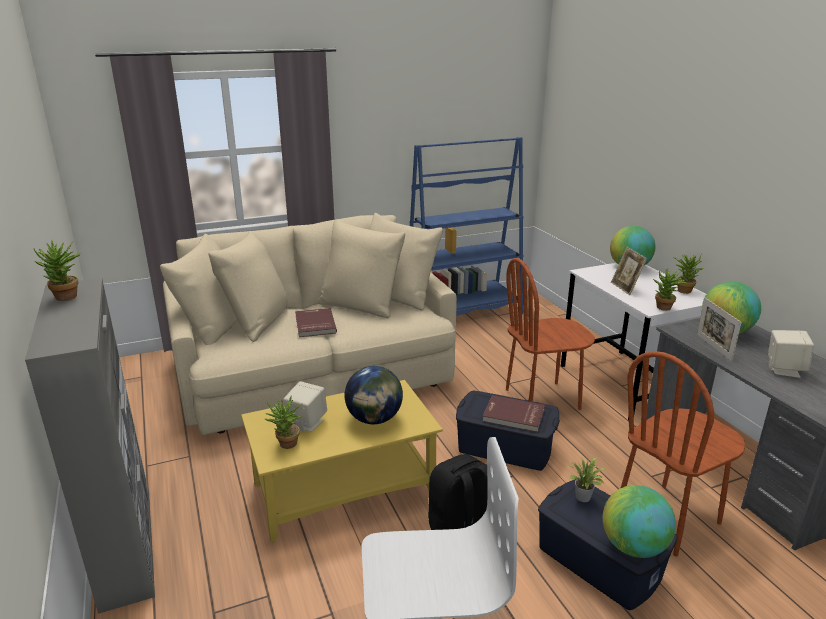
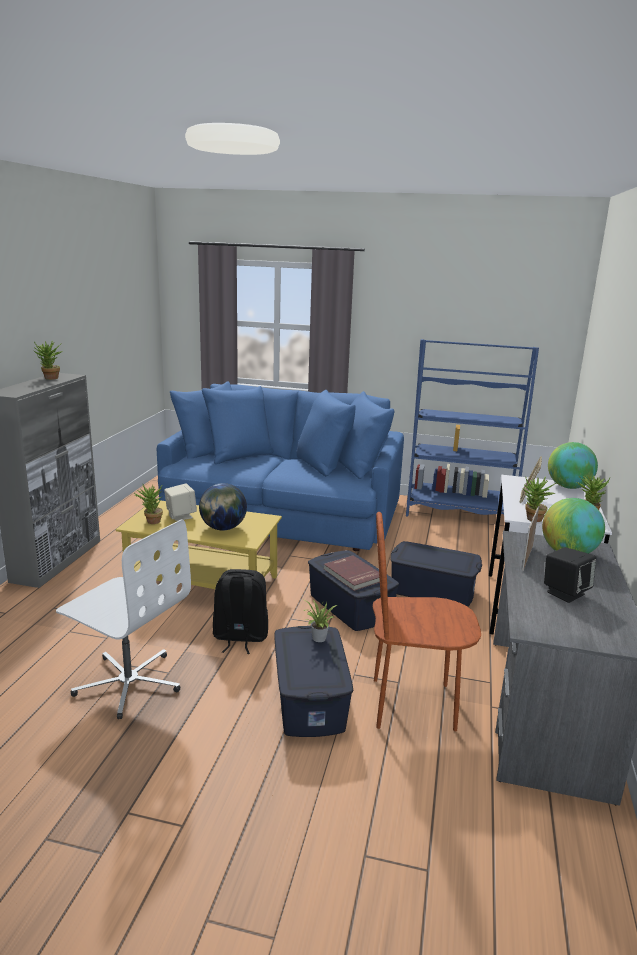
camera: 35 degrees right, 5 degrees down
beige sofa [160,213,457,435] -> blue sofa [157,381,404,551]
red book [295,308,337,337] -> none
brown chair [506,258,595,410] -> blue storage box [391,541,482,607]
globe [603,485,676,558] -> none
beige speaker [768,330,814,378] -> black speaker [544,547,596,603]

